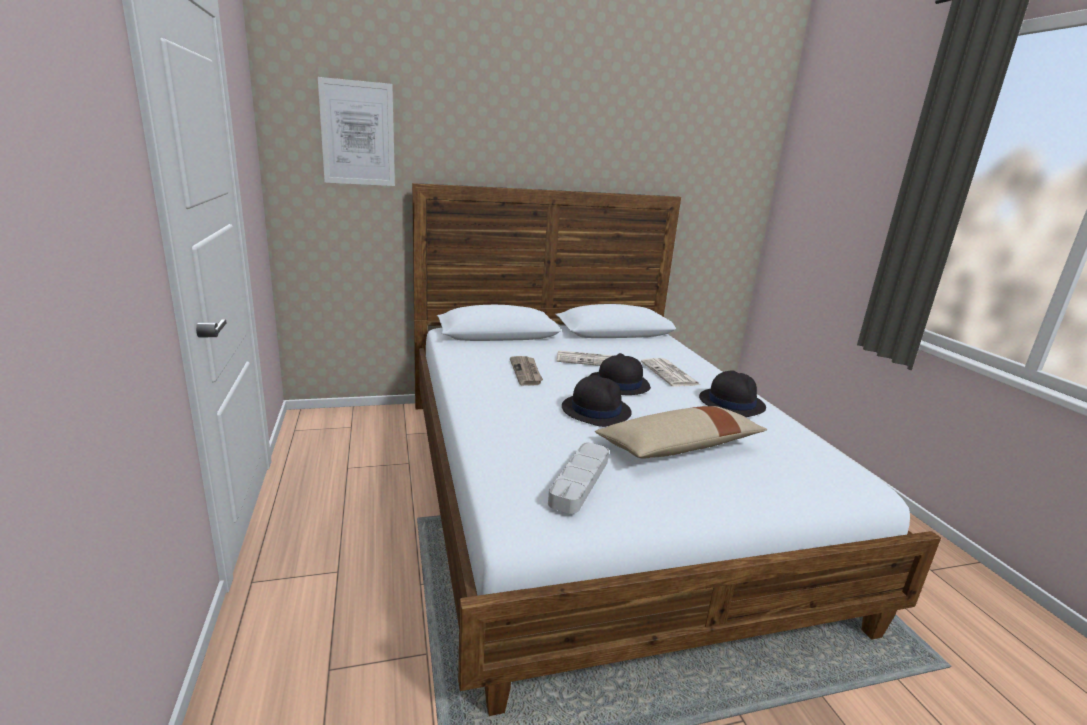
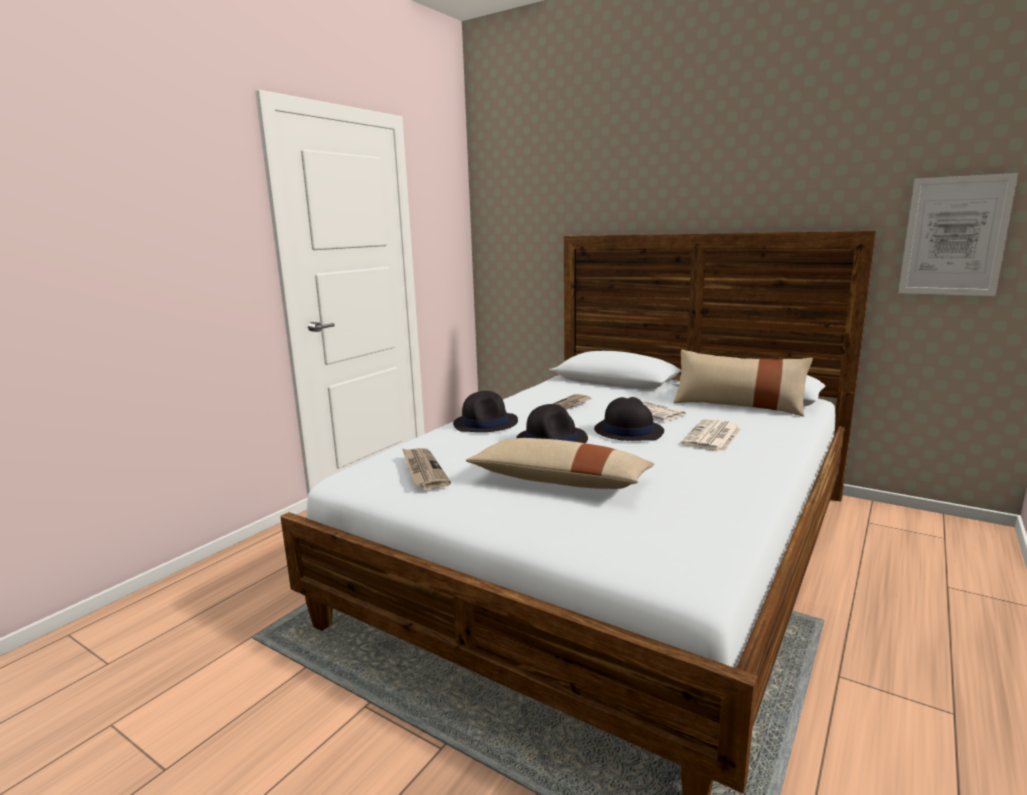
camera: 50 degrees right, 5 degrees down
picture [318,77,395,186] -> picture moved to [898,173,1018,296]
grey tray [548,443,609,514] -> newspaper [402,448,451,489]
black hat [699,371,766,417] -> black hat moved to [453,391,518,432]
none -> beige pillow [673,350,813,417]

